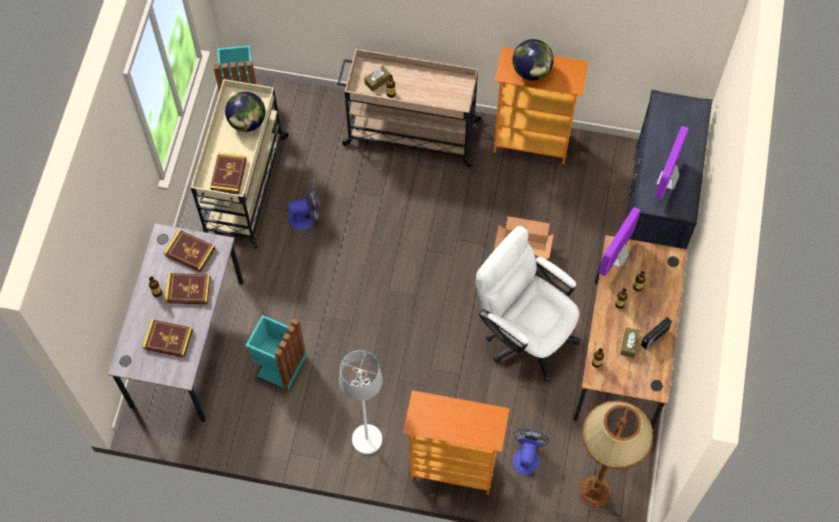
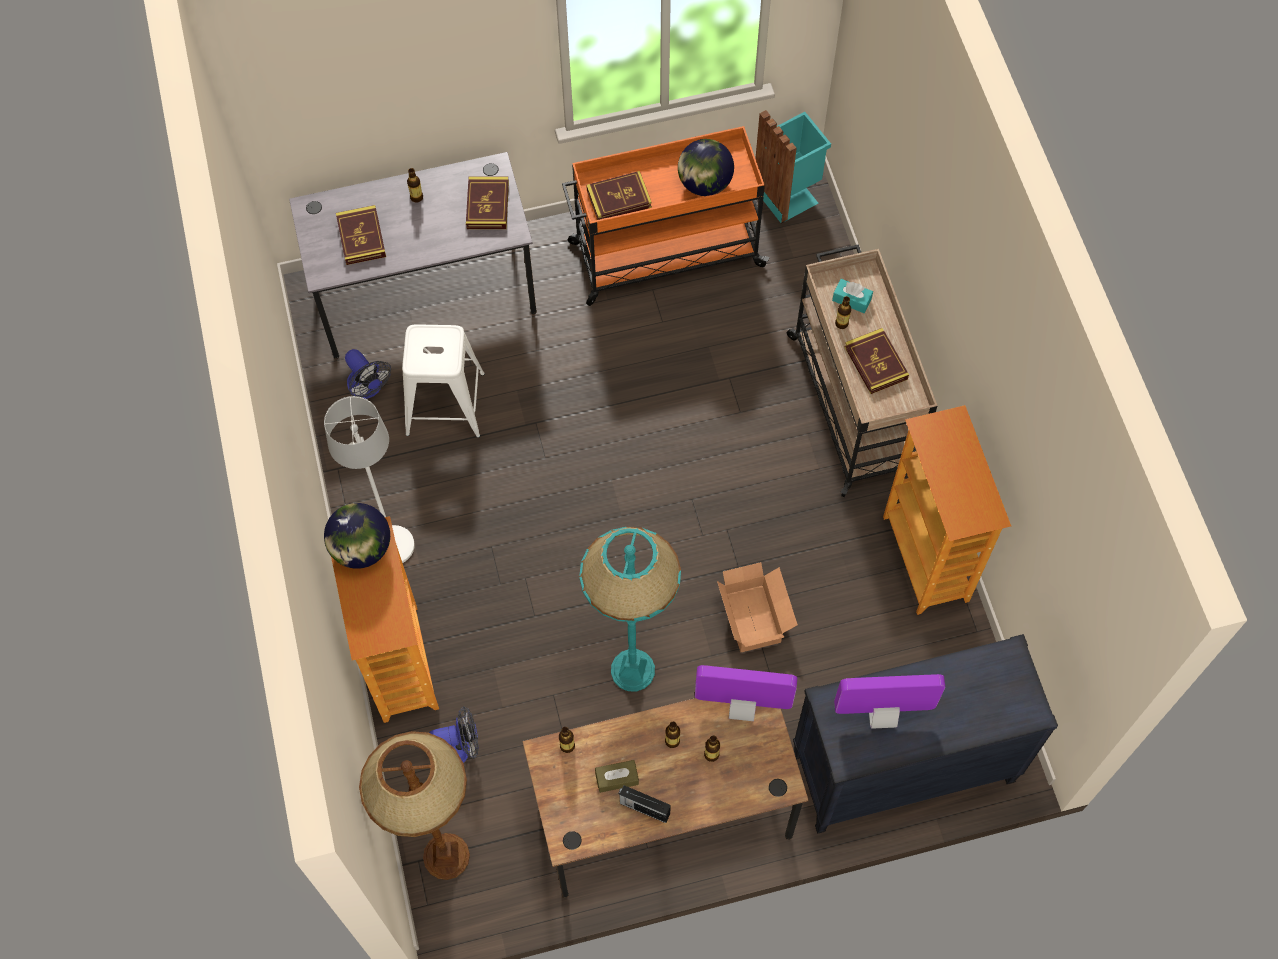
camera: 65 degrees right, 0 degrees up
book [165,273,211,305] -> book moved to [845,328,909,394]
beige cart [191,79,290,249] -> orange cart [562,126,769,306]
turquoise trash can [246,315,307,390] -> white stool [402,324,485,438]
fan [288,187,320,230] -> fan moved to [345,349,391,399]
brown tissue box [364,66,391,92] -> turquoise tissue box [832,279,873,313]
white office chair [476,226,580,382] -> turquoise floor lamp [579,527,681,692]
globe [513,39,554,81] -> globe moved to [324,503,390,569]

